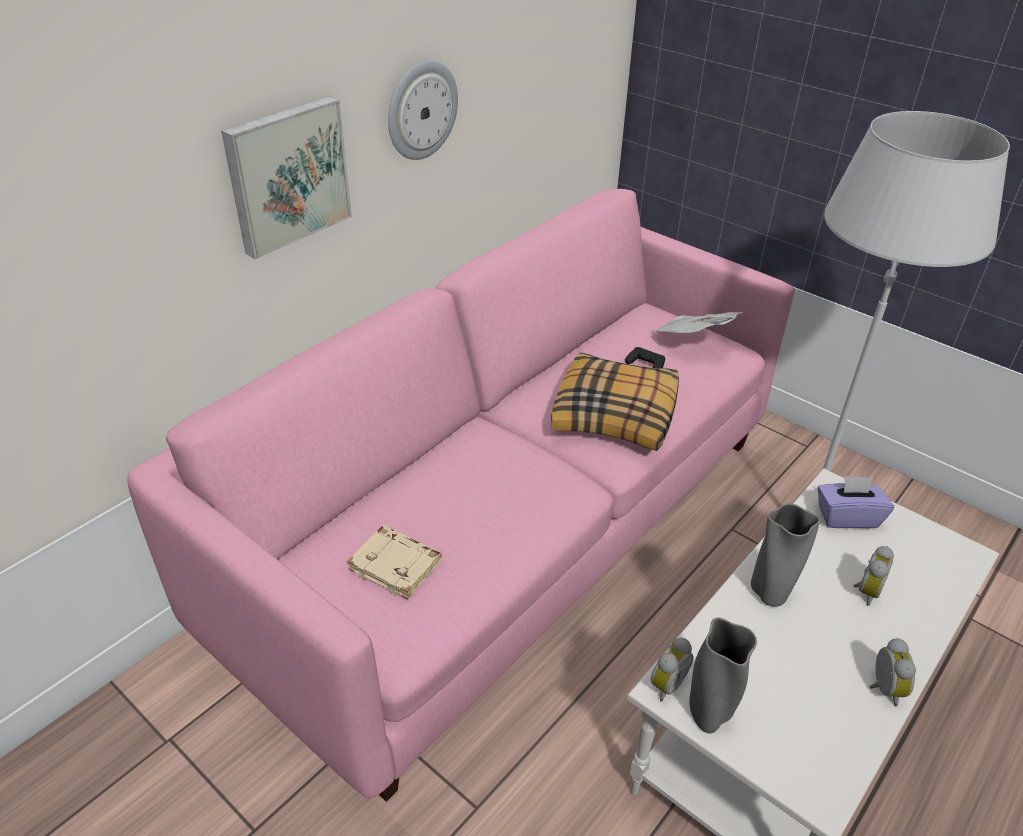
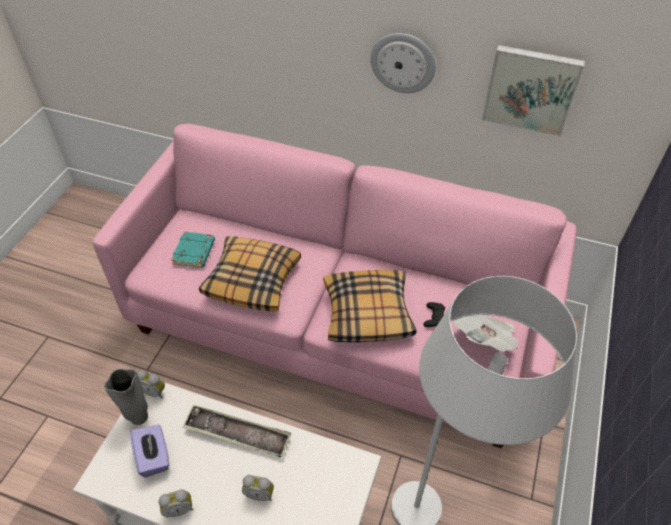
camera: 70 degrees right, 10 degrees up
picture [221,96,352,259] -> picture moved to [482,45,585,137]
beige book [347,525,442,599] -> turquoise book [171,231,215,268]
grey vase [751,503,820,607] -> tray [183,405,291,458]
purple tissue box [817,476,894,529] -> purple tissue box moved to [131,425,169,478]
none -> pillow [199,236,301,311]

